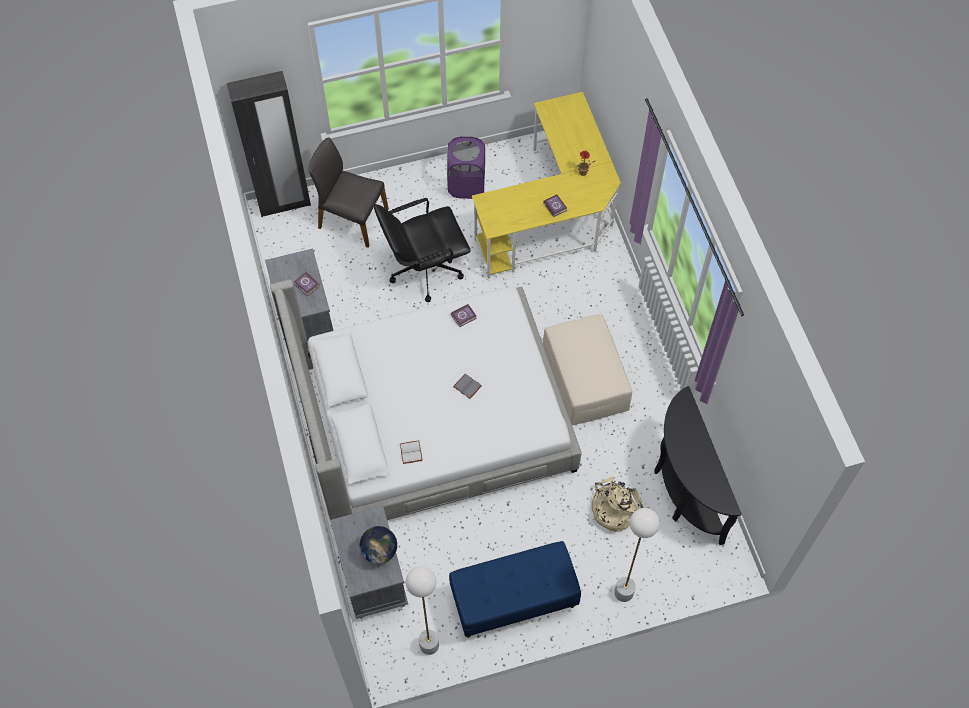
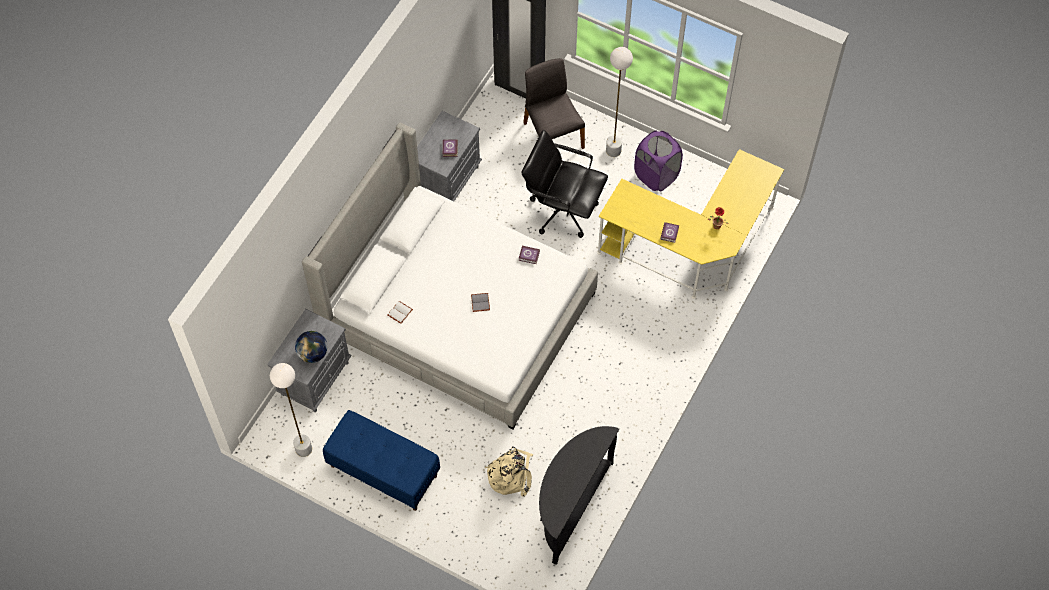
camera: 45 degrees right, 0 degrees up
beige ottoman [543,314,632,425] -> none
white floor lamp [614,508,660,602] -> white floor lamp moved to [606,47,633,157]

